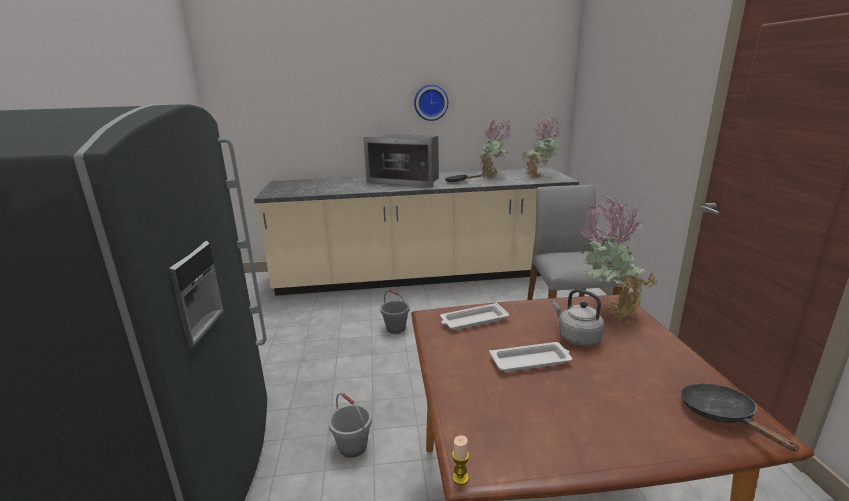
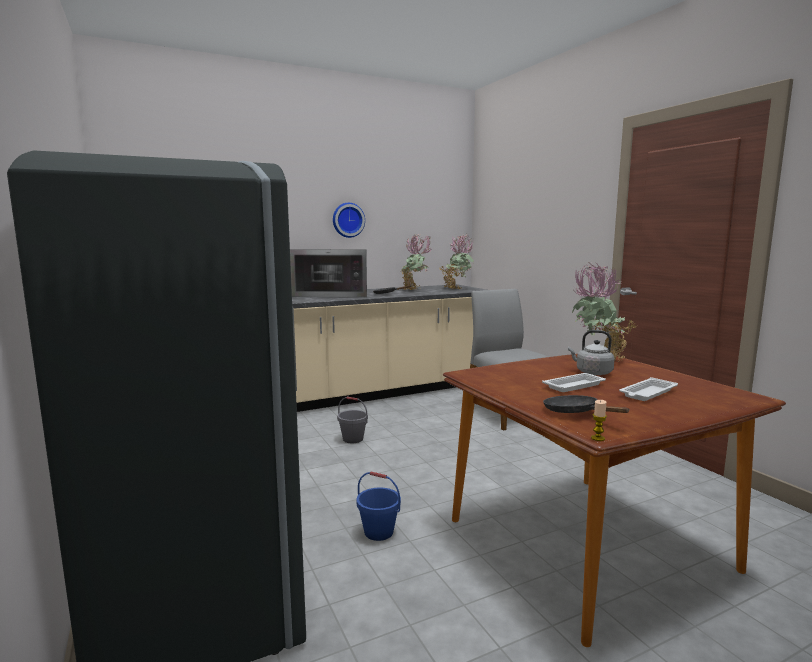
camera: 20 degrees left, 10 degrees down
grey bucket [328,393,372,458] -> blue bucket [356,471,401,541]
white tray [440,303,509,330] -> white tray moved to [619,377,678,401]
black frying pan [681,383,800,451] -> black frying pan moved to [543,395,630,413]

